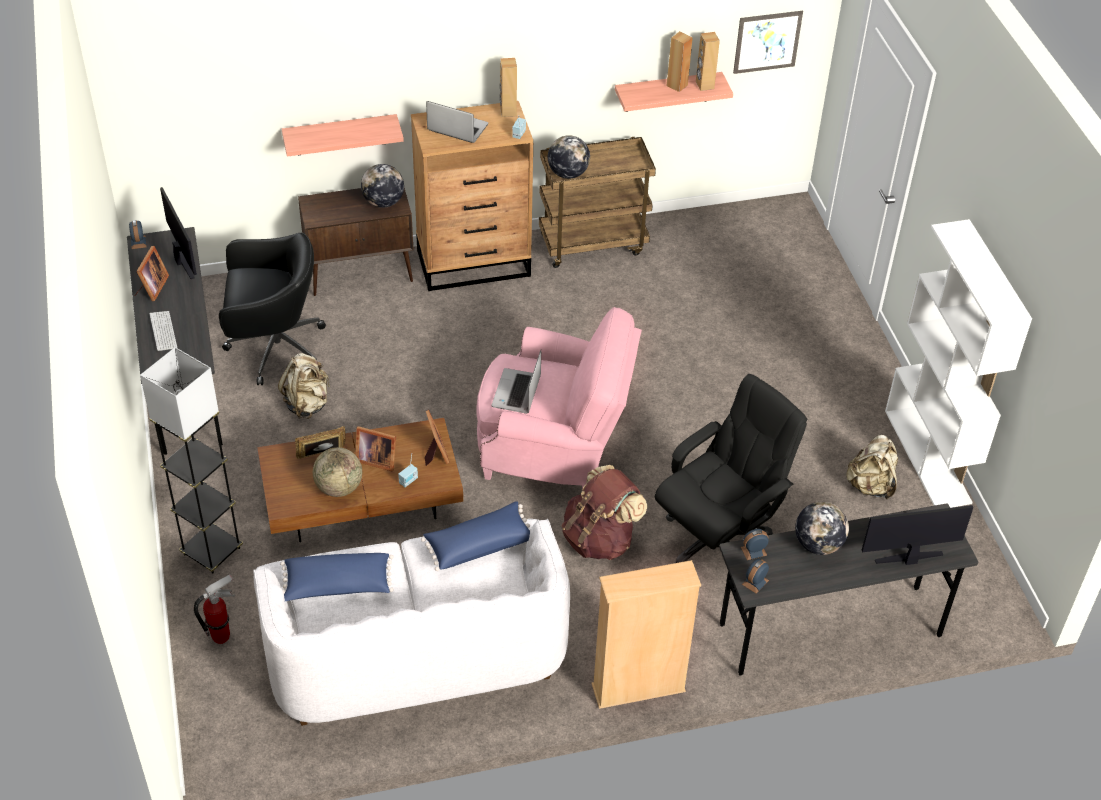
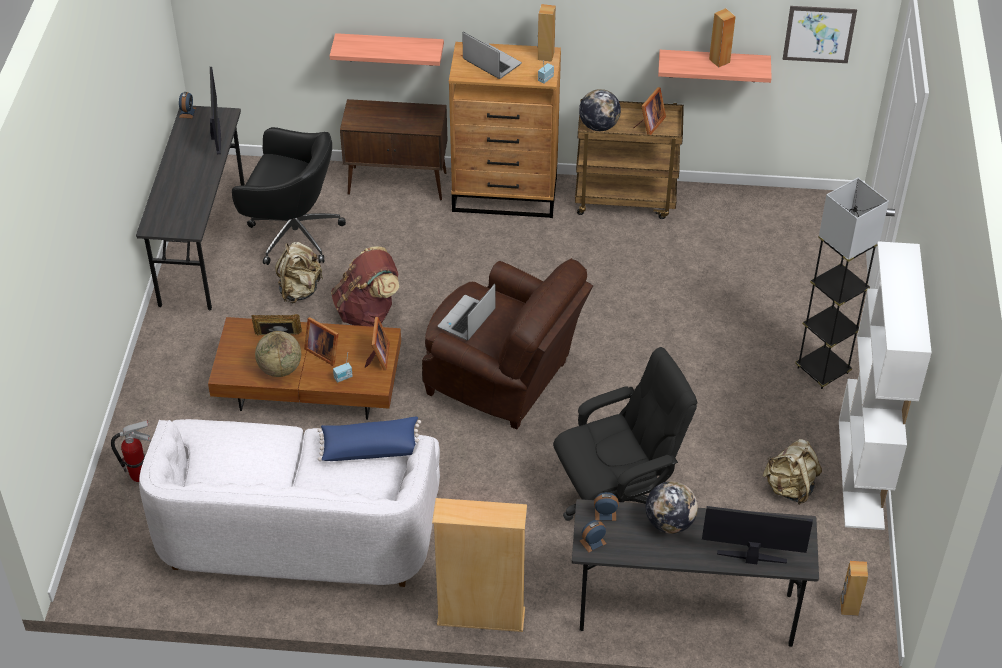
camera: 20 degrees right, 0 degrees up
picture frame [134,246,169,301] -> picture frame moved to [634,87,666,135]
grey floor lamp [140,347,243,574] -> grey floor lamp moved to [795,178,889,389]
keyboard [149,311,177,351] -> none
blue pillow [280,553,394,601] -> none
globe [361,164,404,208] -> none
pink armchair [476,307,642,490] -> brown armchair [422,258,593,429]
brown backpack [562,465,648,560] -> brown backpack moved to [331,247,399,327]
brown speaker [696,32,720,91] -> brown speaker moved to [840,561,868,616]

